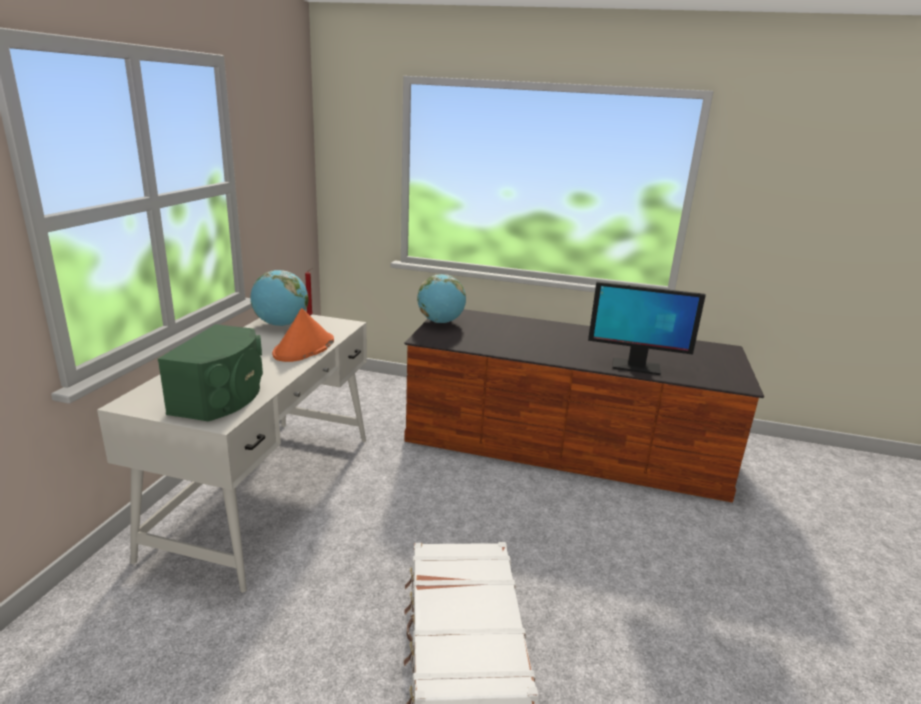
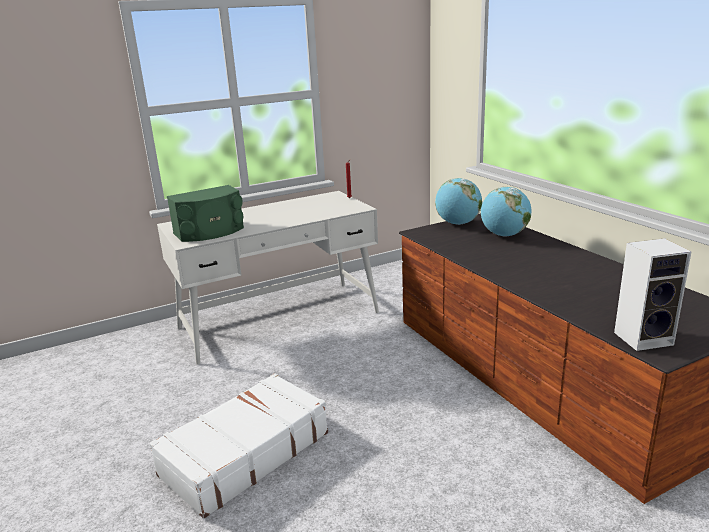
camera: 50 degrees right, 0 degrees up
globe [251,270,309,326] -> globe moved to [481,187,532,237]
orange hat [272,308,334,362] -> none
monitor [588,281,706,375] -> none
none -> speaker [614,238,691,351]

